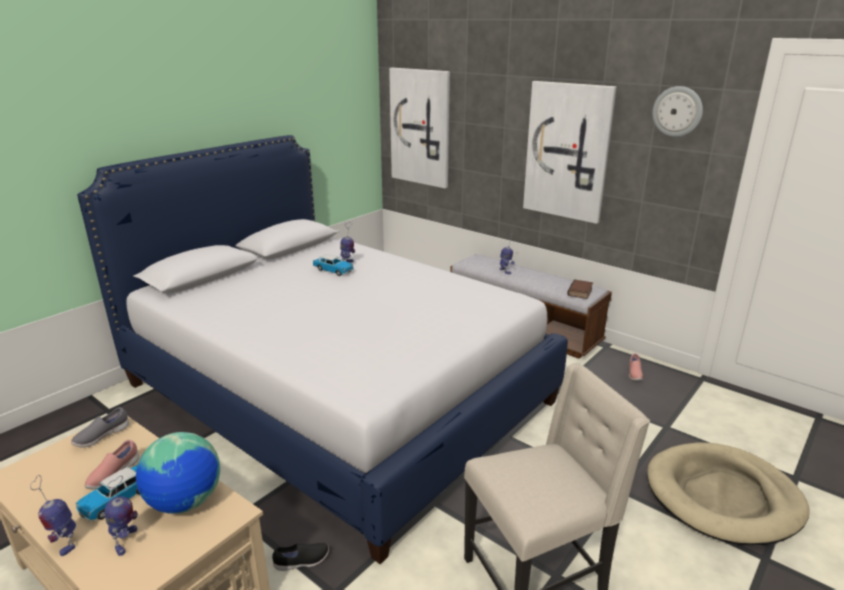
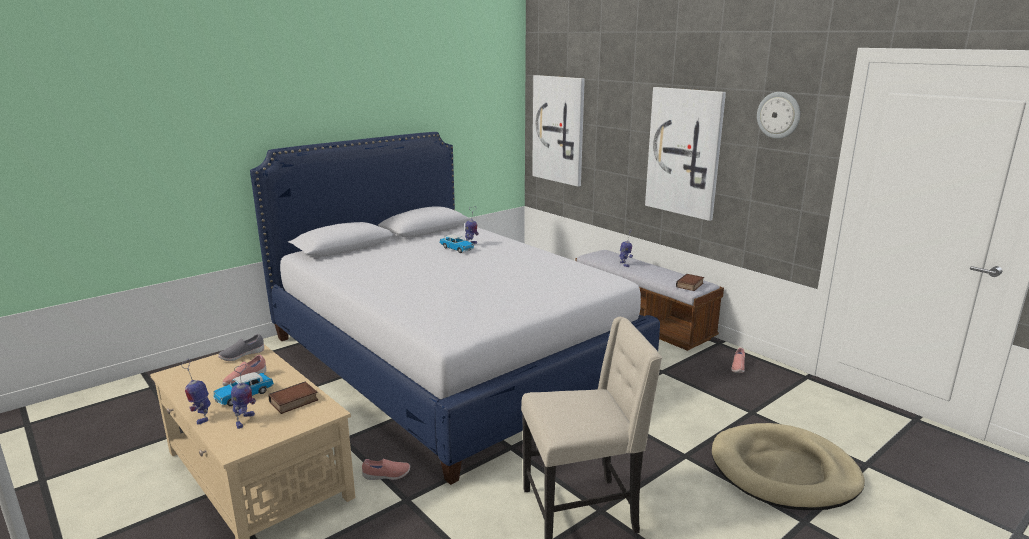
camera: 10 degrees right, 5 degrees down
globe [136,432,220,514] -> book [269,382,318,414]
black shoe [272,543,329,571] -> pink shoe [362,459,410,480]

